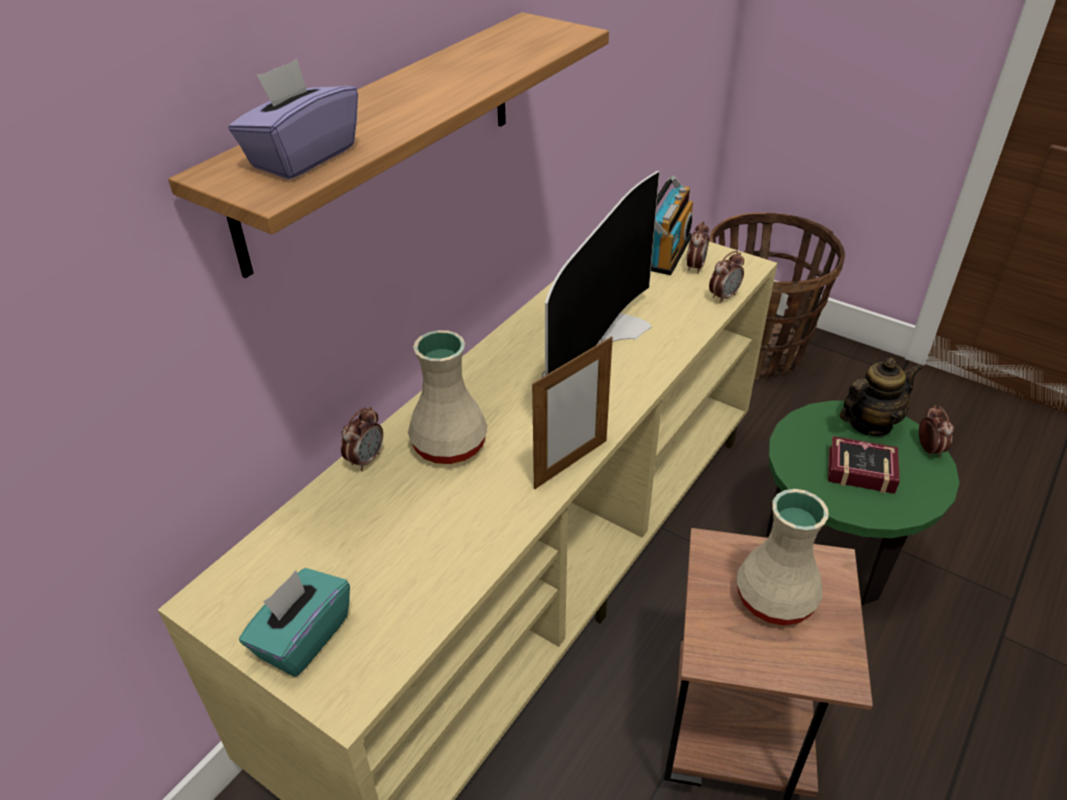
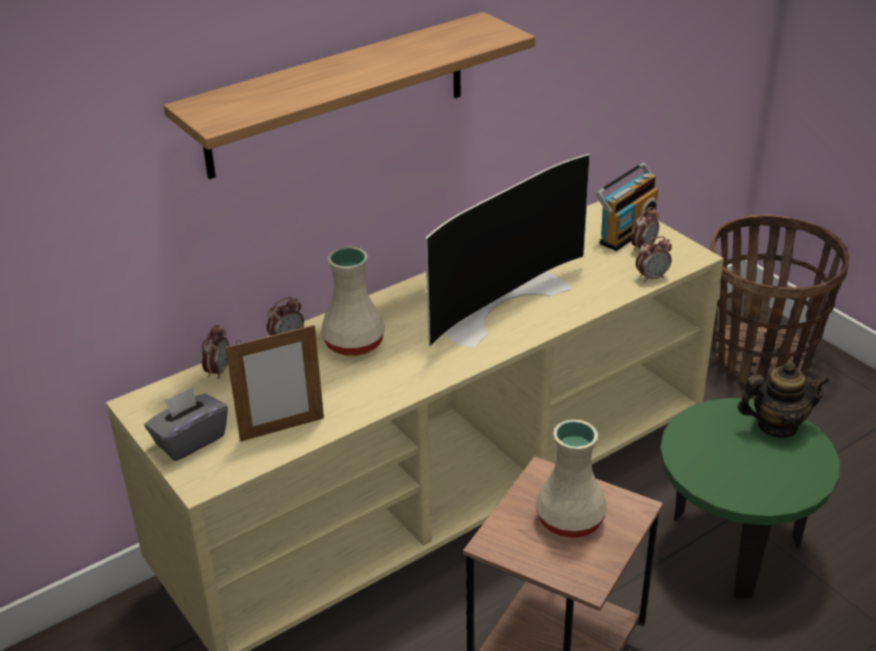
camera: 20 degrees right, 5 degrees down
purple tissue box [228,59,358,180] -> none
turquoise tissue box [239,568,350,677] -> grey tissue box [144,387,228,461]
picture frame [532,336,613,489] -> picture frame moved to [226,324,324,442]
book [828,436,900,494] -> none
alarm clock [919,405,954,457] -> alarm clock moved to [202,325,229,379]

